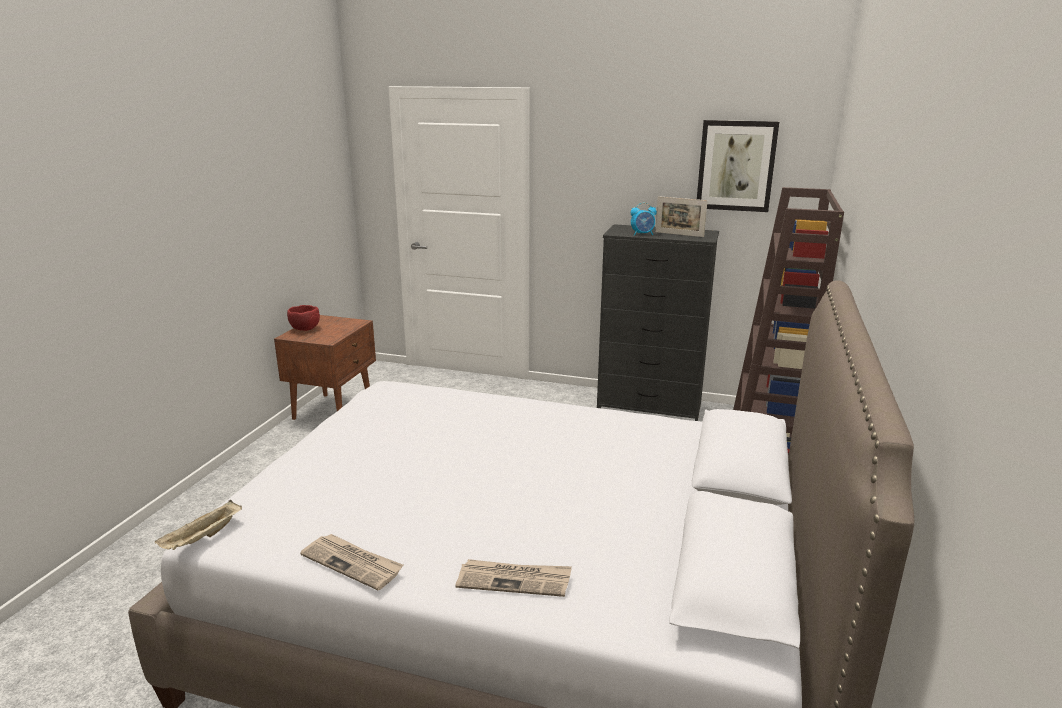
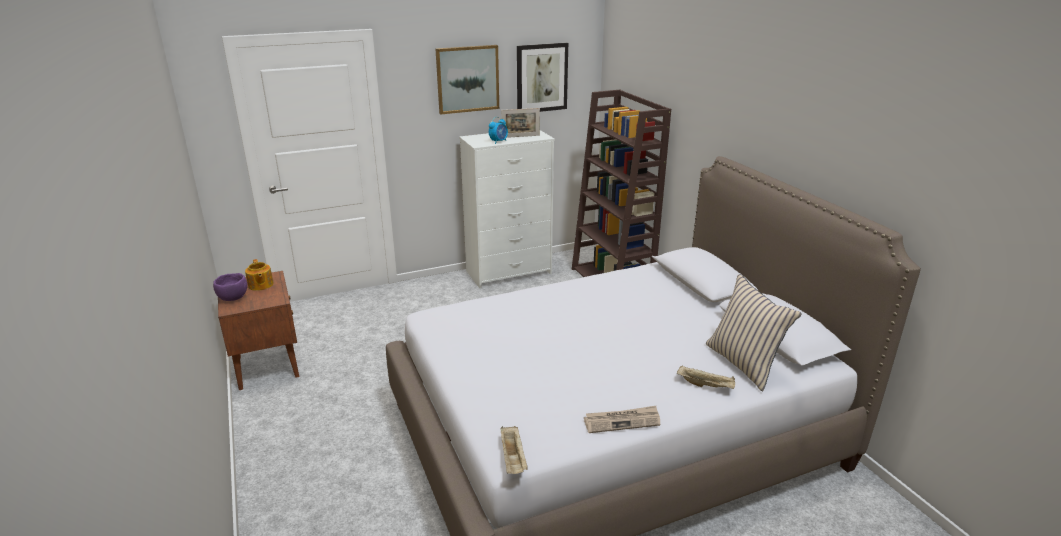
camera: 40 degrees left, 5 degrees up
red bowl [287,305,320,331] -> purple bowl [213,273,248,301]
newspaper [456,559,572,597] -> beige tray [677,366,735,389]
black dresser [597,224,719,421] -> white dresser [459,130,555,289]
none -> teapot [245,259,274,291]
none -> picture [435,45,499,114]
none -> beige pillow [706,274,802,391]

